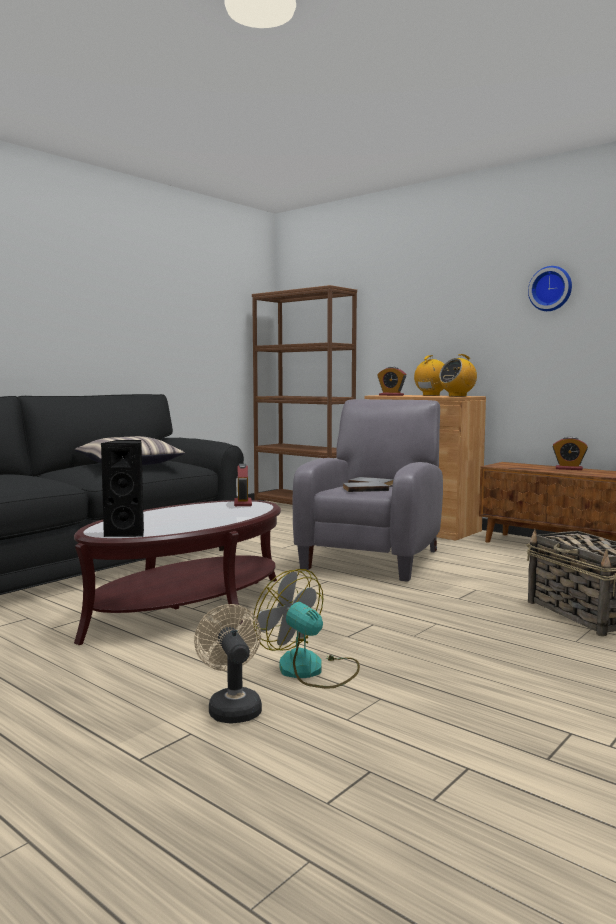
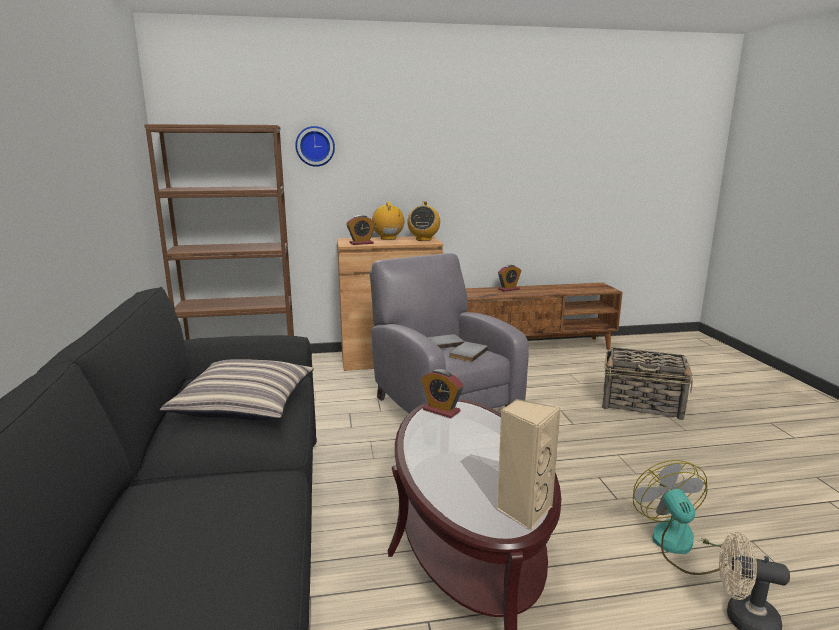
camera: 50 degrees left, 10 degrees up
black speaker [101,440,144,537] -> beige speaker [497,399,561,530]
fan [253,569,360,689] -> fan turned 90 degrees clockwise [633,460,726,575]
wall clock [528,266,572,311] -> wall clock moved to [295,126,335,167]

